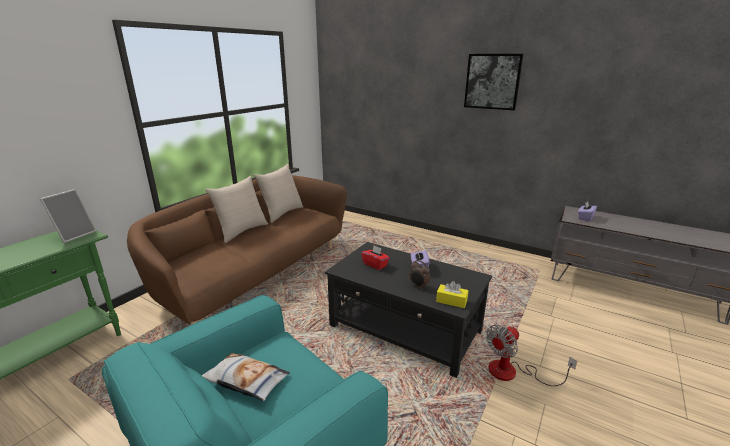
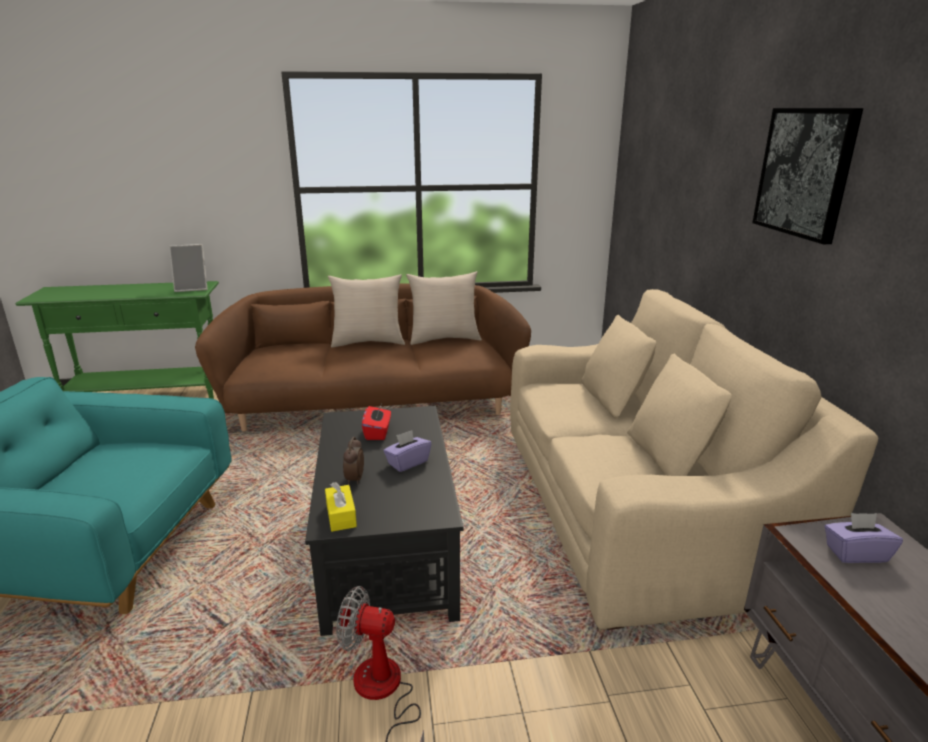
camera: 50 degrees right, 0 degrees up
pillow [202,353,290,401] -> none
none -> beige sofa [510,289,878,630]

